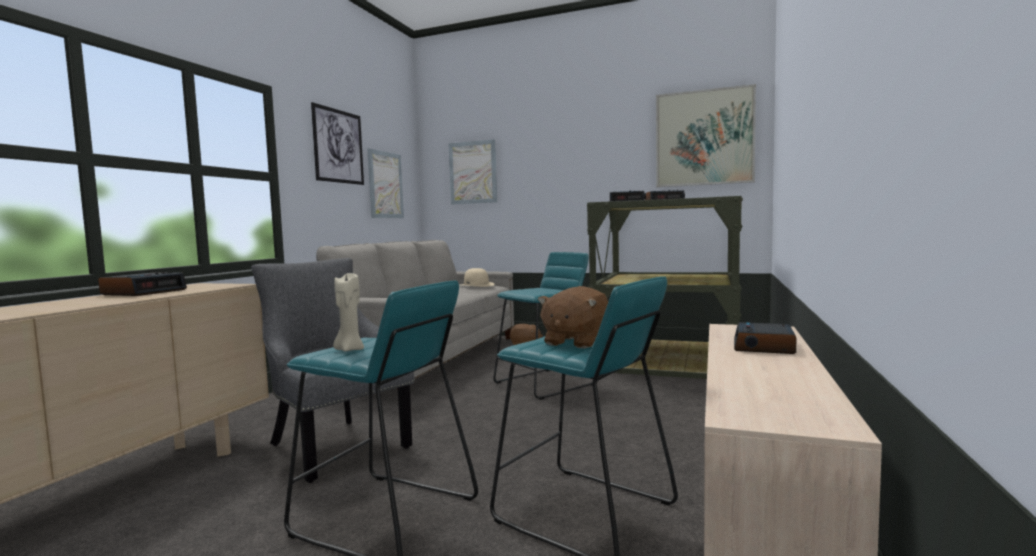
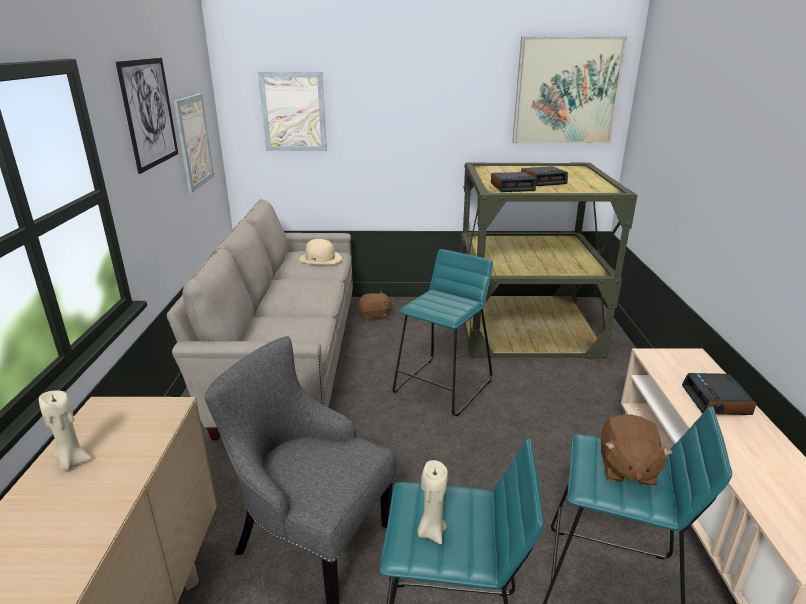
camera: 20 degrees left, 20 degrees up
alarm clock [98,272,187,296] -> beige candle [39,391,92,470]

